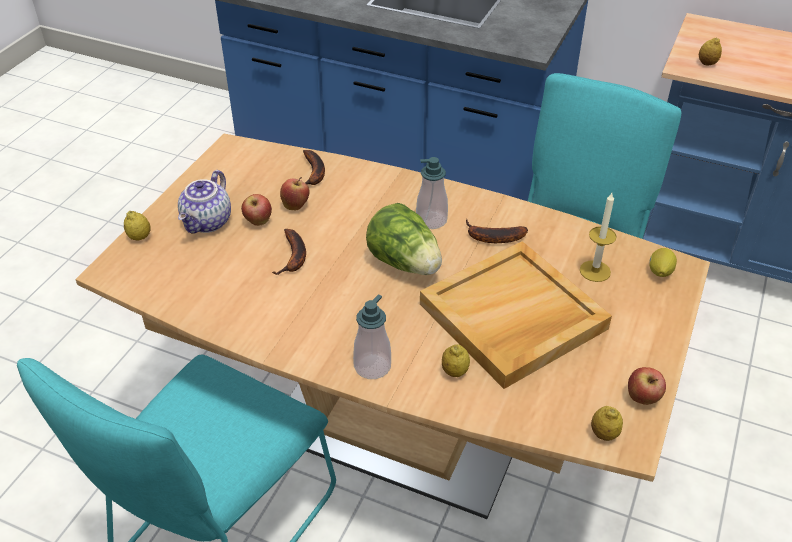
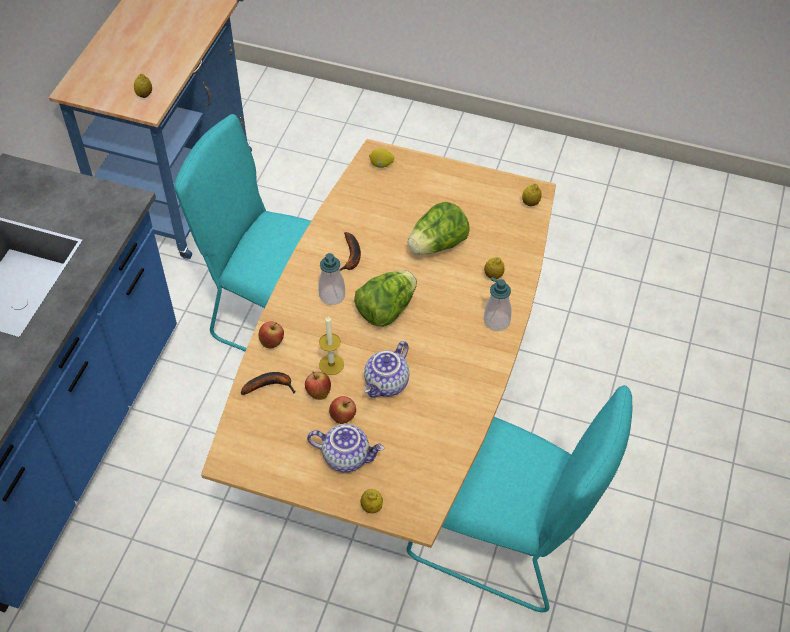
camera: 95 degrees left, 10 degrees up
banana [272,229,306,275] -> teapot [364,341,409,398]
beige tray [420,241,612,389] -> lettuce [407,202,470,255]
candle [580,193,617,282] -> candle moved to [319,316,344,375]
apple [628,367,666,405] -> apple moved to [259,321,284,348]

